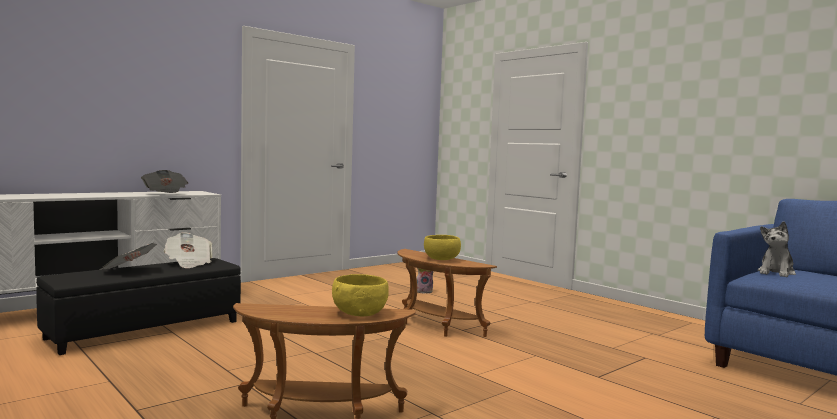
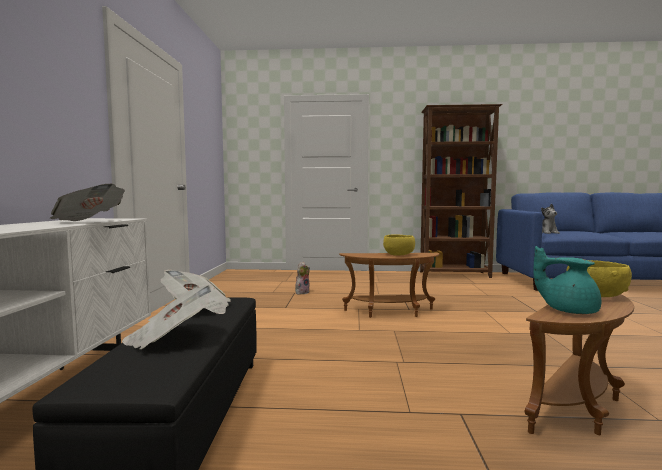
camera: 45 degrees left, 0 degrees up
none -> brown bookcase [420,104,503,278]
none -> turquoise teapot [534,246,601,314]

